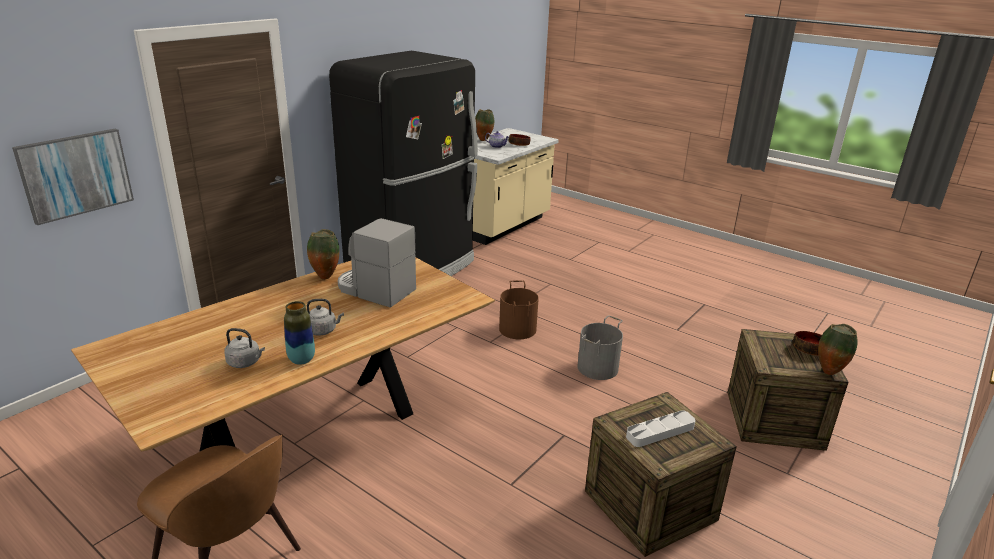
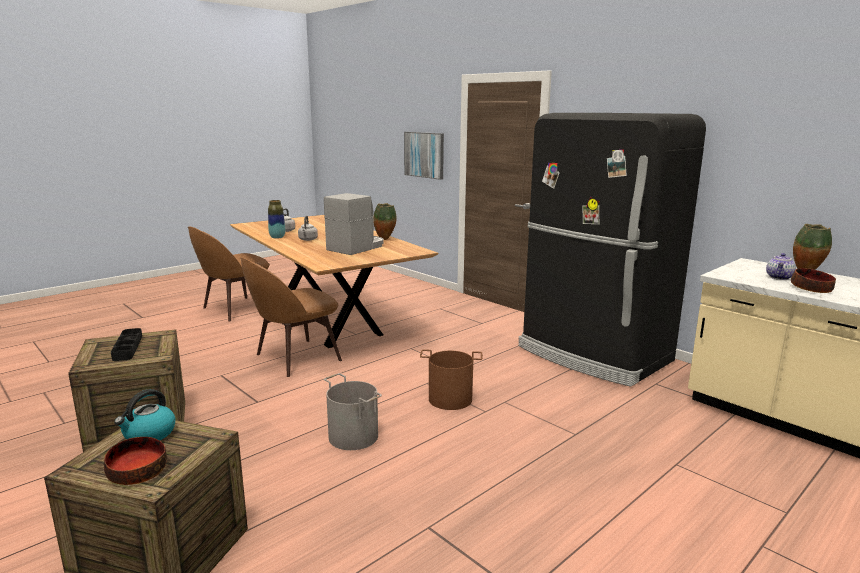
camera: 100 degrees right, 10 degrees down
white tray [626,410,696,447] -> black tray [111,328,142,361]
vase [818,324,858,375] -> none
none -> kettle [114,389,175,440]
none -> brown chair [240,257,342,377]

